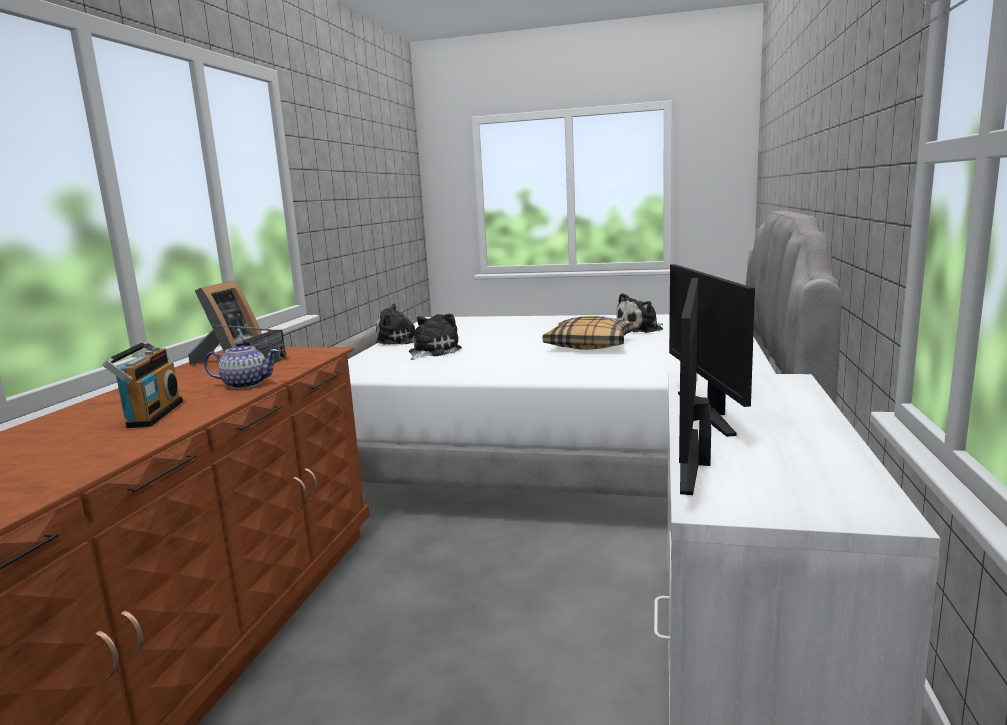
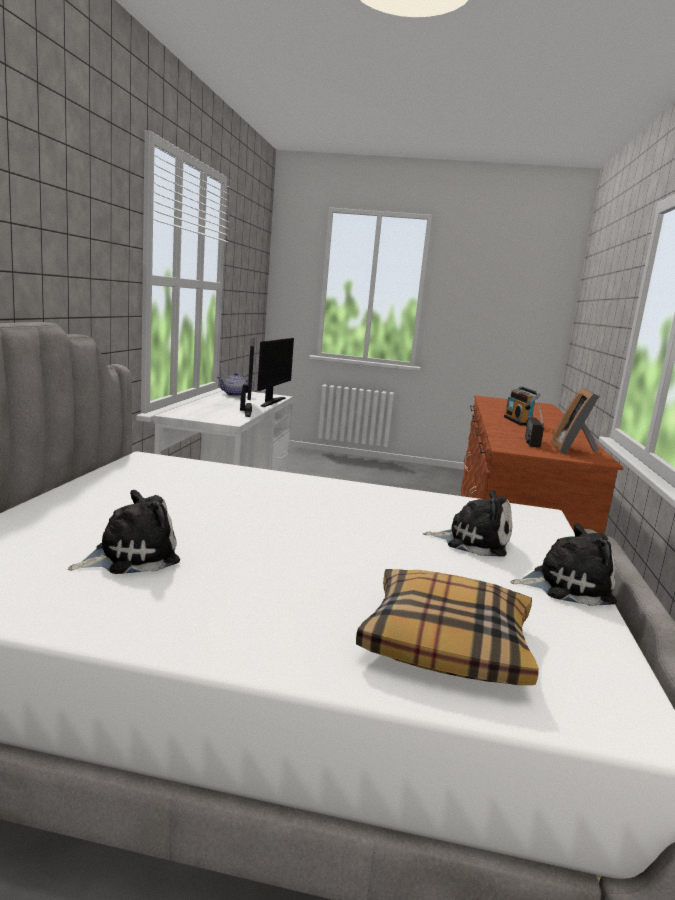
camera: 175 degrees right, 0 degrees up
teapot [204,341,279,389] -> teapot moved to [217,373,255,396]
plush toy [409,313,462,360] -> plush toy turned 105 degrees counterclockwise [423,490,512,557]
pillow [543,316,633,350] -> pillow moved to [356,569,539,685]

